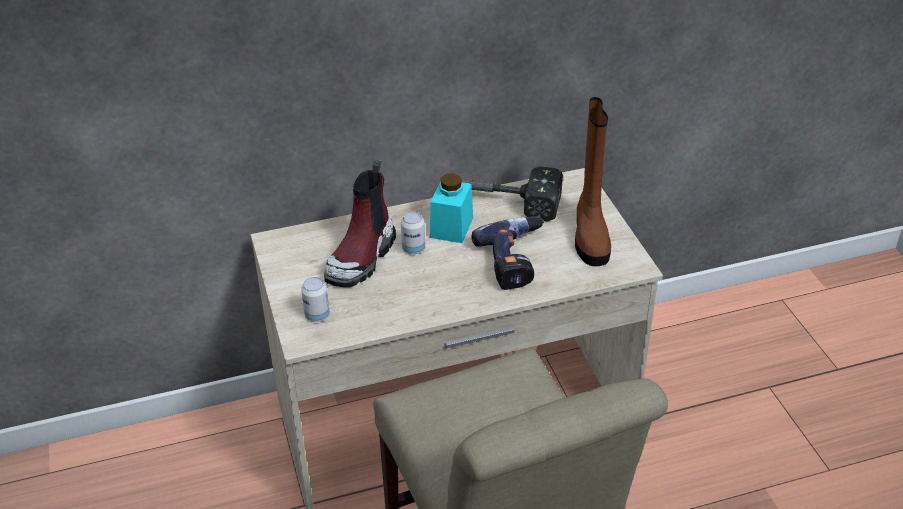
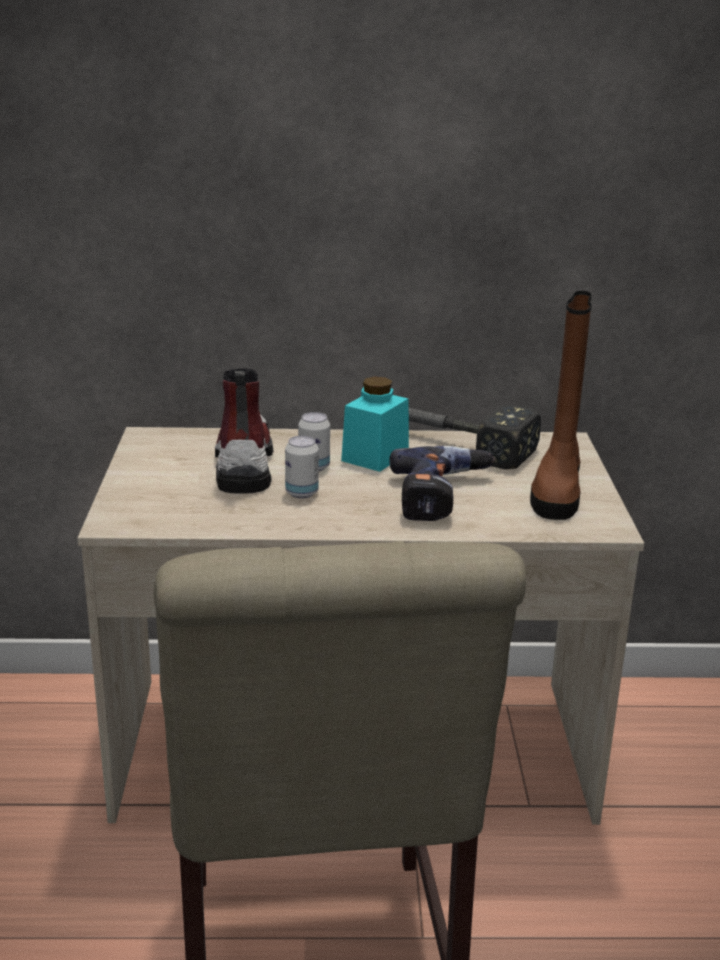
camera: 15 degrees right, 15 degrees down
can [301,277,330,322] -> can moved to [285,436,319,499]
boot [324,159,396,287] -> boot turned 135 degrees clockwise [215,369,274,494]

